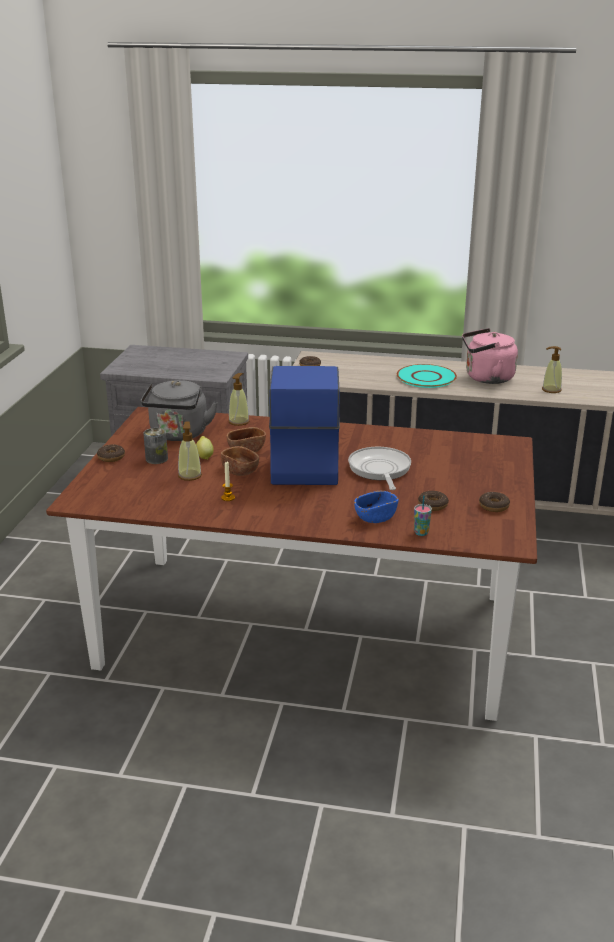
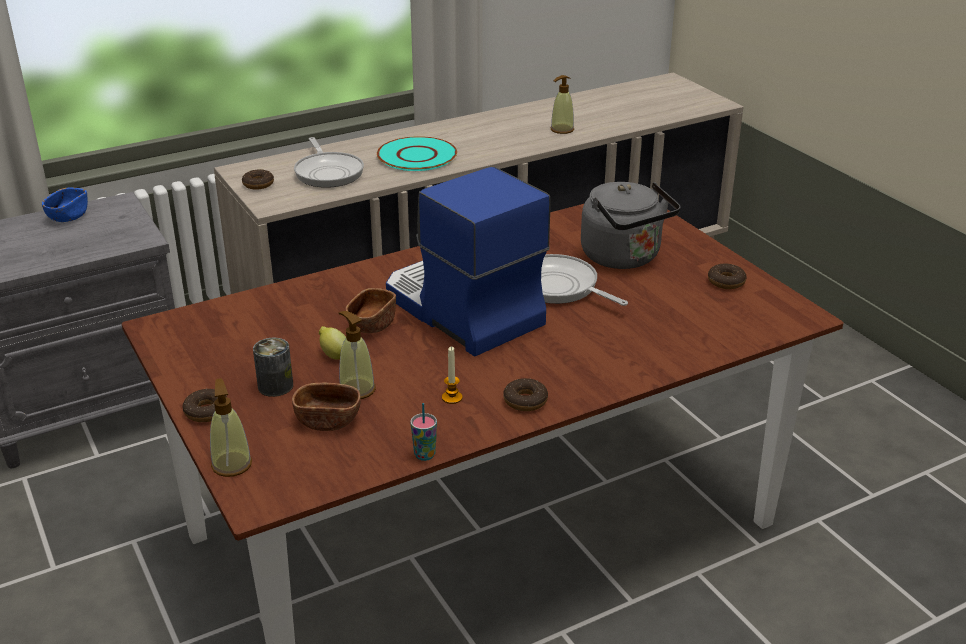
camera: 40 degrees left, 5 degrees up
grey kettle [141,380,218,441] -> grey kettle moved to [581,182,680,269]
brown bowl [221,446,259,476] -> brown bowl moved to [292,383,361,431]
soap dispenser [228,373,250,426] -> soap dispenser moved to [210,378,252,477]
blue bowl [354,491,398,523] -> blue bowl moved to [42,188,88,222]
cup [414,495,432,536] -> cup moved to [410,403,437,461]
donut [418,491,449,511] -> donut moved to [503,378,548,411]
pink kettle [462,328,518,384] -> none
none -> frying pan [294,137,364,188]

